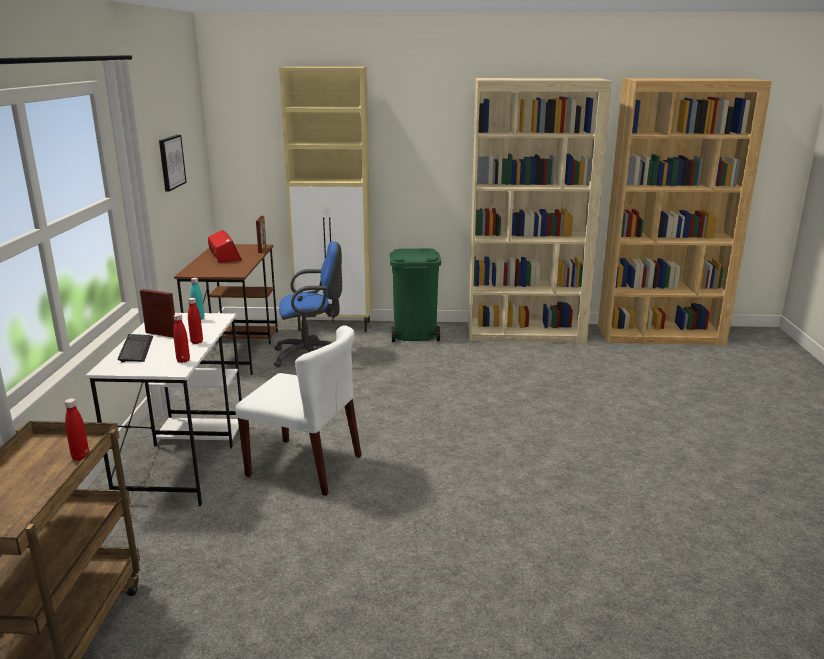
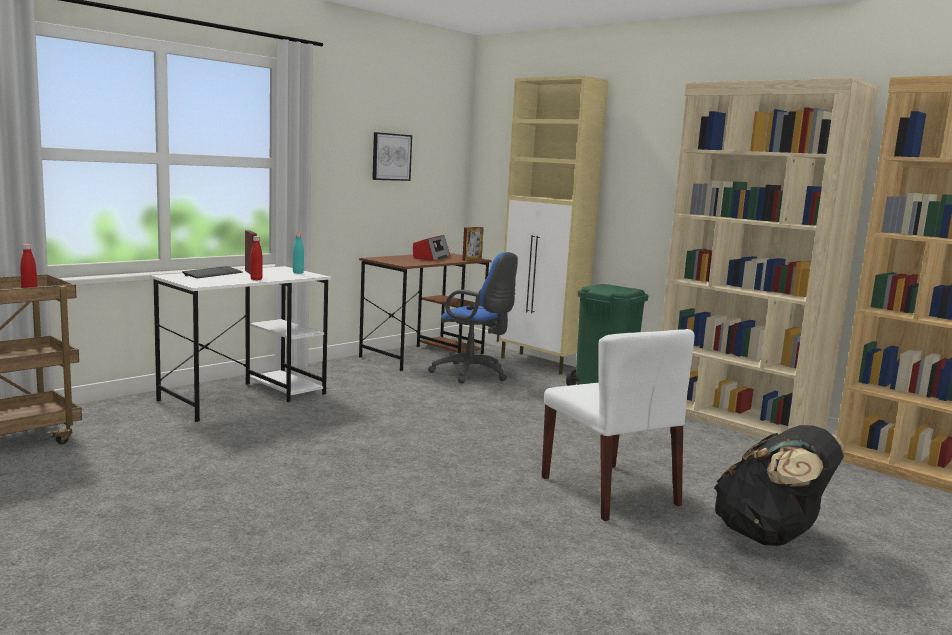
camera: 40 degrees right, 10 degrees down
red bottle [173,314,190,363] -> none
white chair [235,326,362,496] -> white chair moved to [542,329,695,521]
none -> black backpack [714,425,844,546]

